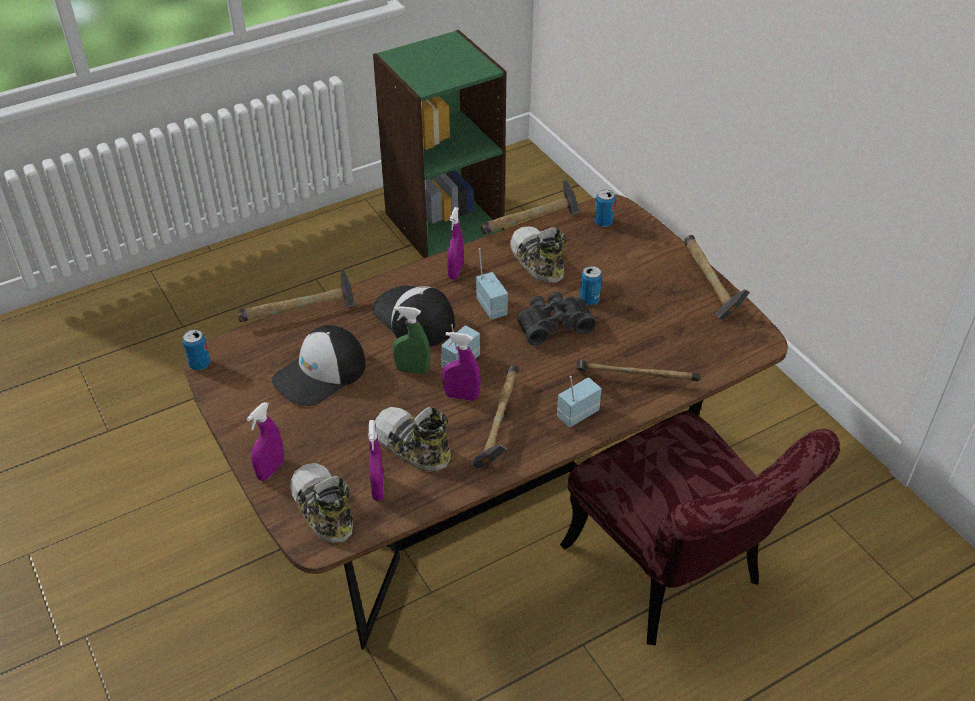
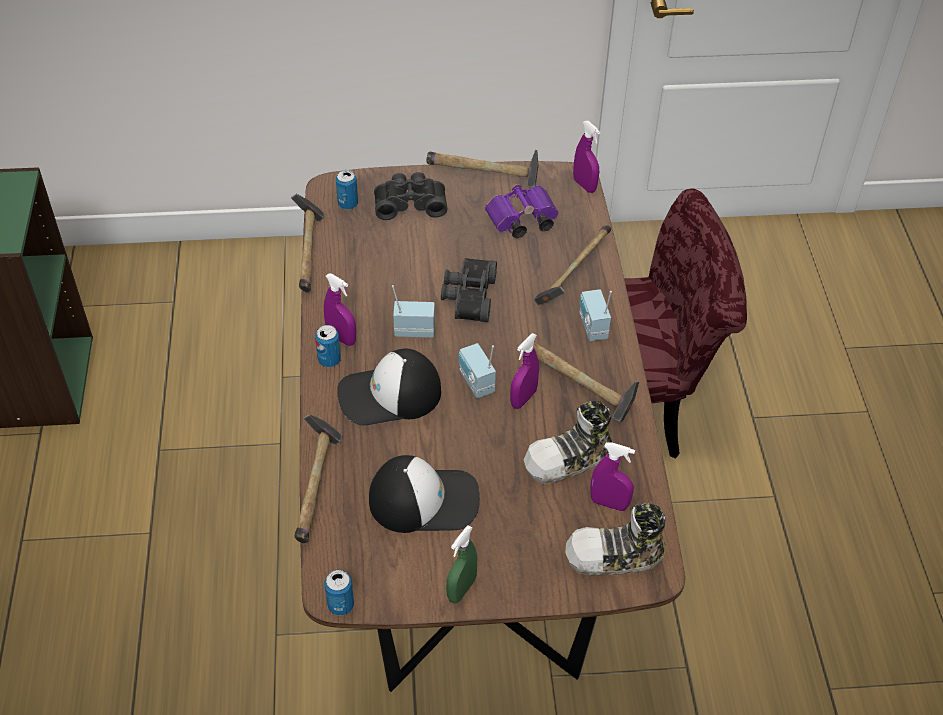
camera: 65 degrees left, 5 degrees up
purple spray bottle [247,402,284,481] -> purple spray bottle moved to [573,121,600,193]
cap [272,325,366,406] -> cap turned 75 degrees counterclockwise [369,455,480,533]
green spray bottle [393,306,430,374] -> green spray bottle moved to [446,525,477,603]
shoe [510,226,566,283] -> none
can [580,266,602,305] -> can moved to [315,325,341,367]
none -> black binoculars [374,172,447,220]
none -> purple binoculars [485,184,559,238]

